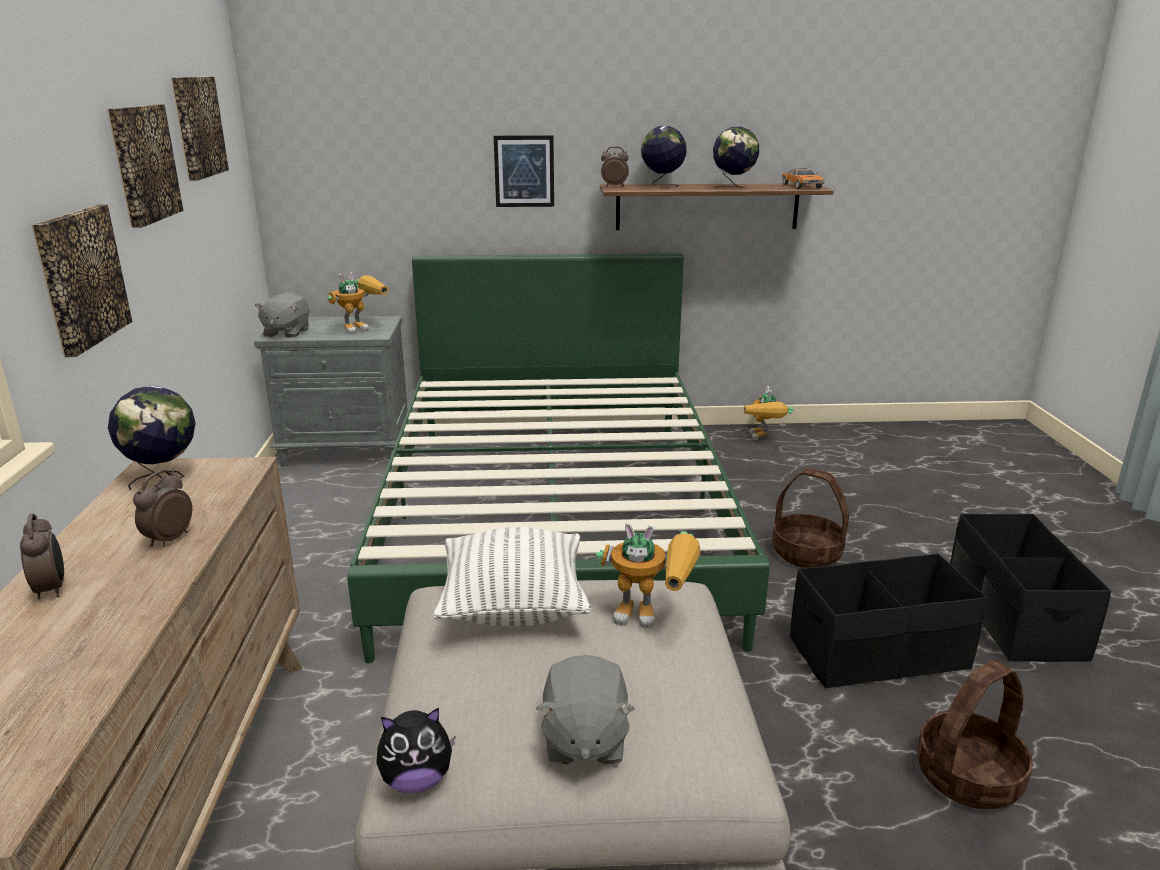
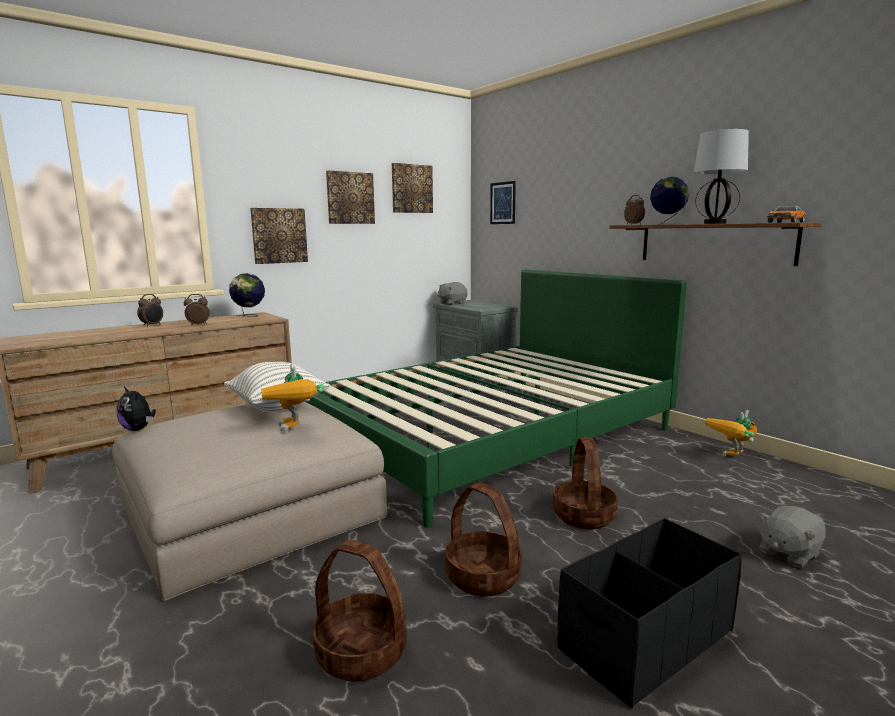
camera: 55 degrees right, 10 degrees down
toy robot [327,272,389,334] -> none
picture [494,135,554,207] -> picture moved to [490,181,516,224]
grey plush toy [536,655,635,764] -> grey plush toy moved to [758,506,826,568]
globe [713,126,759,189] -> table lamp [694,129,749,224]
black storage box [790,554,987,688] -> basket [445,482,522,597]

